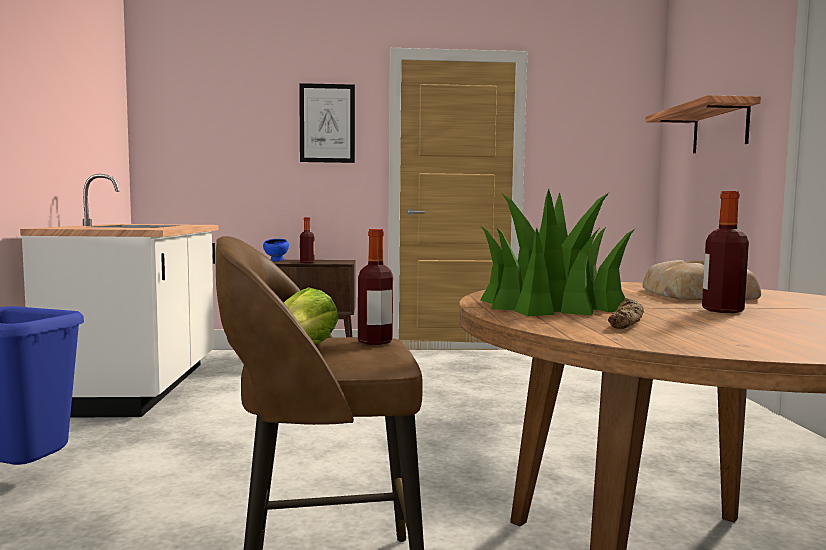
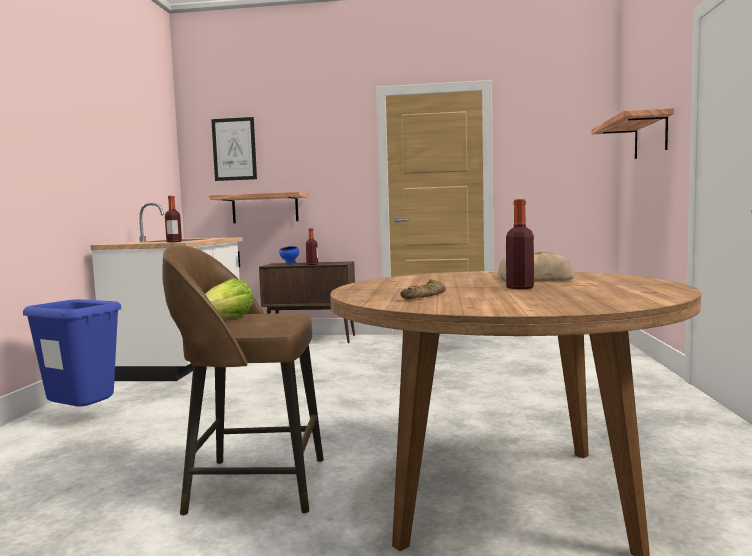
camera: 10 degrees right, 0 degrees up
picture [299,83,355,163] -> picture moved to [211,117,257,181]
bottle [358,229,393,345] -> bottle moved to [165,196,182,243]
potted plant [480,189,635,316] -> none
none -> shelf [209,192,308,223]

